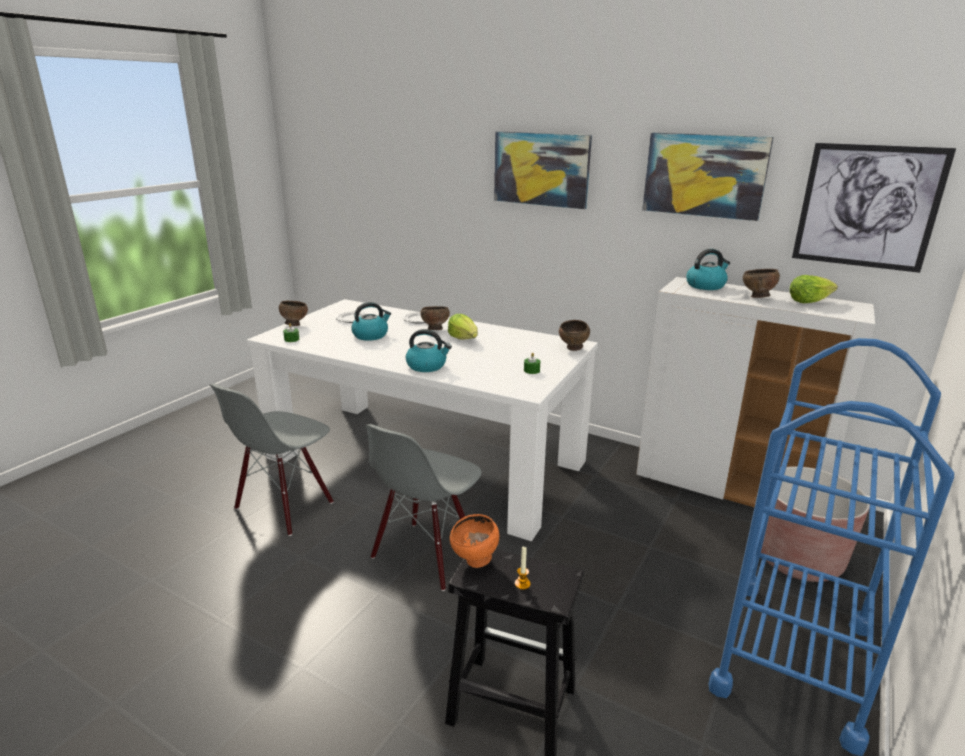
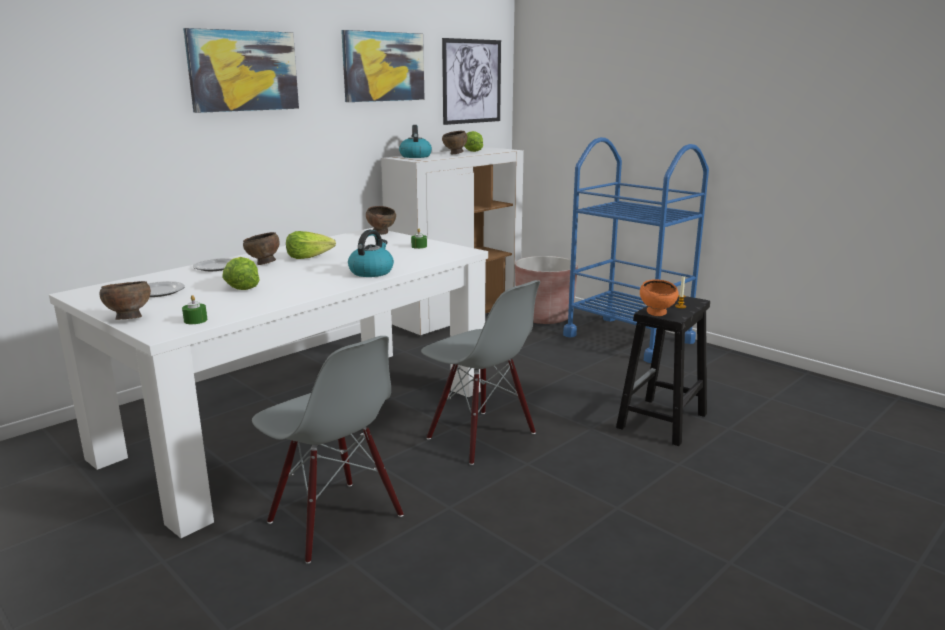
camera: 75 degrees left, 5 degrees down
kettle [351,302,391,341] -> lettuce [222,257,260,290]

